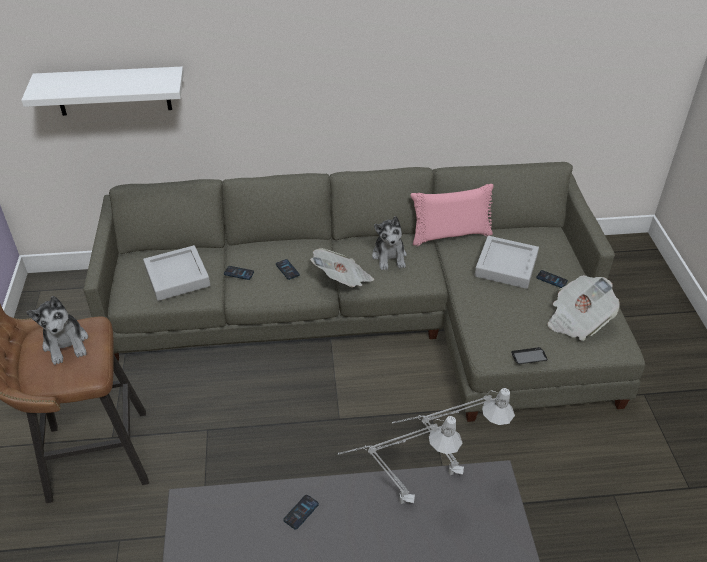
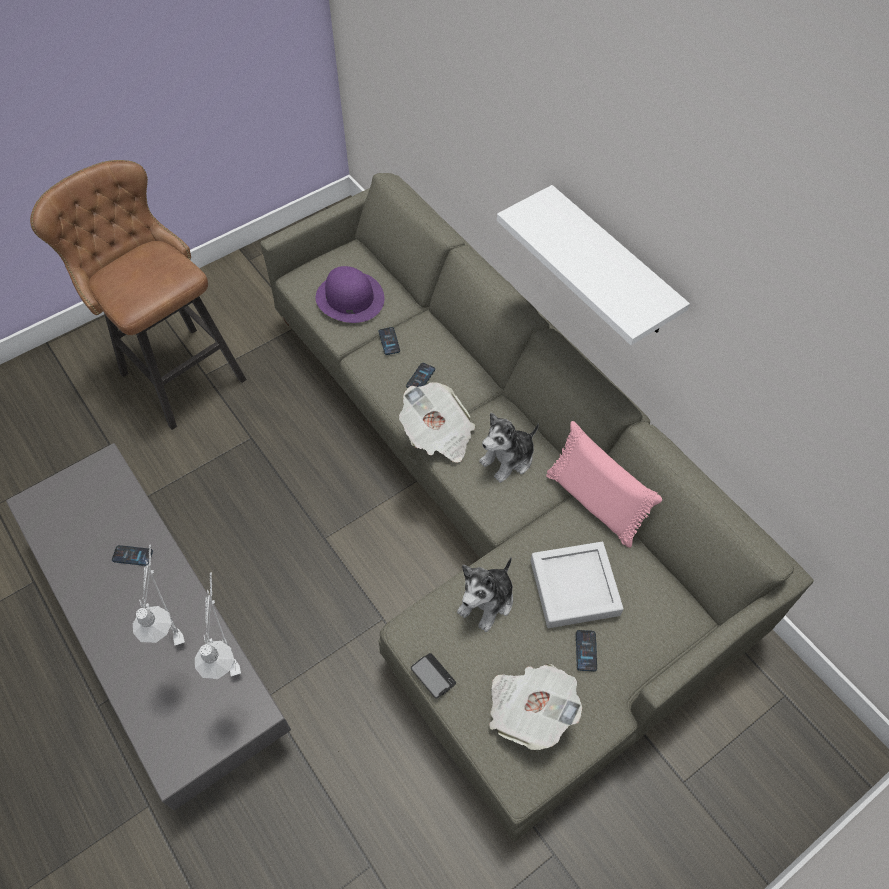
camera: 60 degrees right, 15 degrees up
white shelf [21,67,184,116] -> white shelf moved to [497,185,690,345]
plush toy [27,296,88,365] -> plush toy moved to [457,557,513,632]
grey tray [143,245,210,301] -> purple hat [316,266,384,323]

